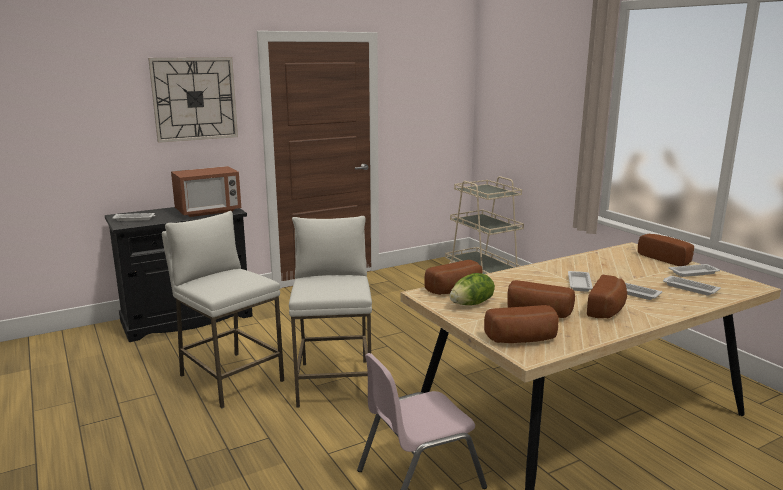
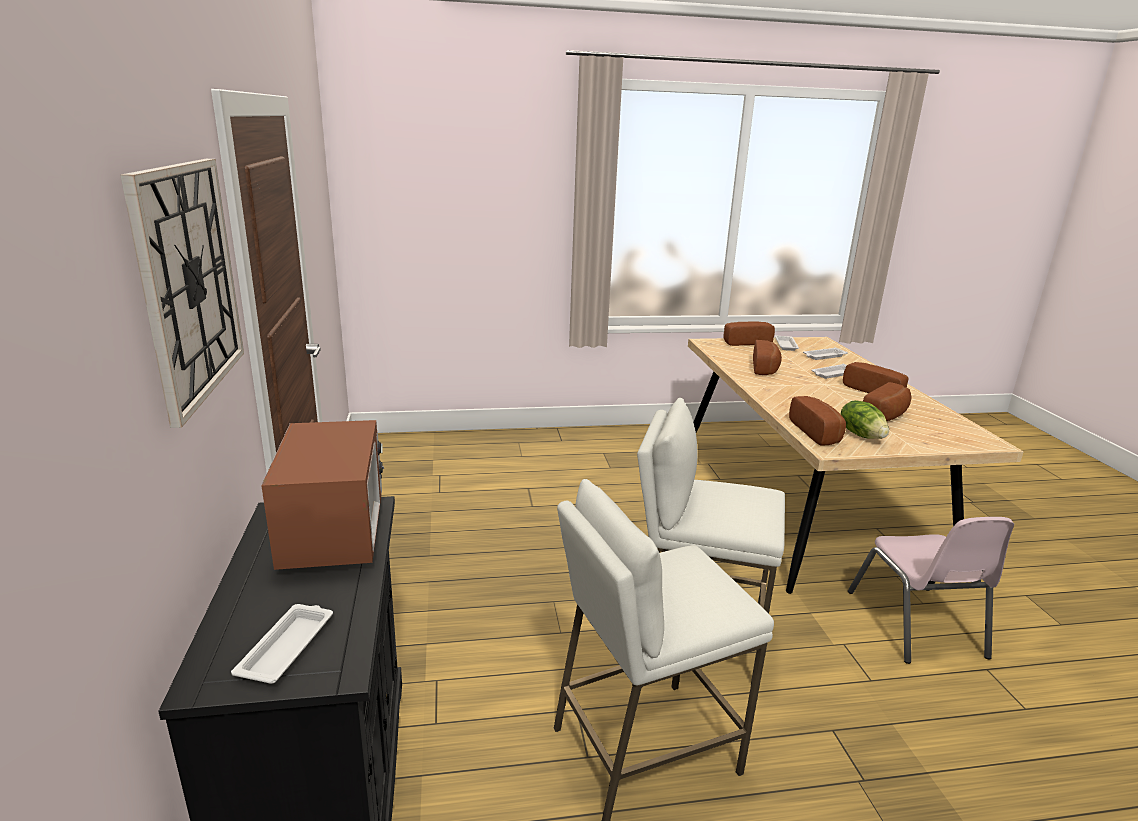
camera: 70 degrees left, 5 degrees up
beige cart [445,176,524,274] -> none
bread [484,305,559,343] -> bread moved to [753,340,782,375]
white tray [568,271,593,292] -> none

